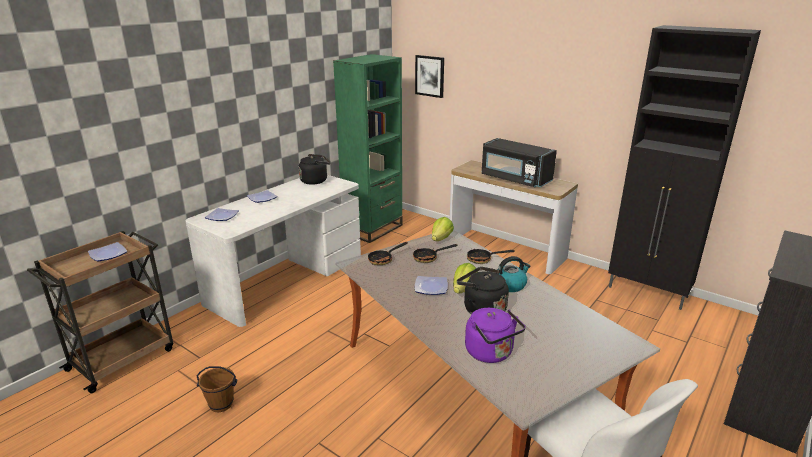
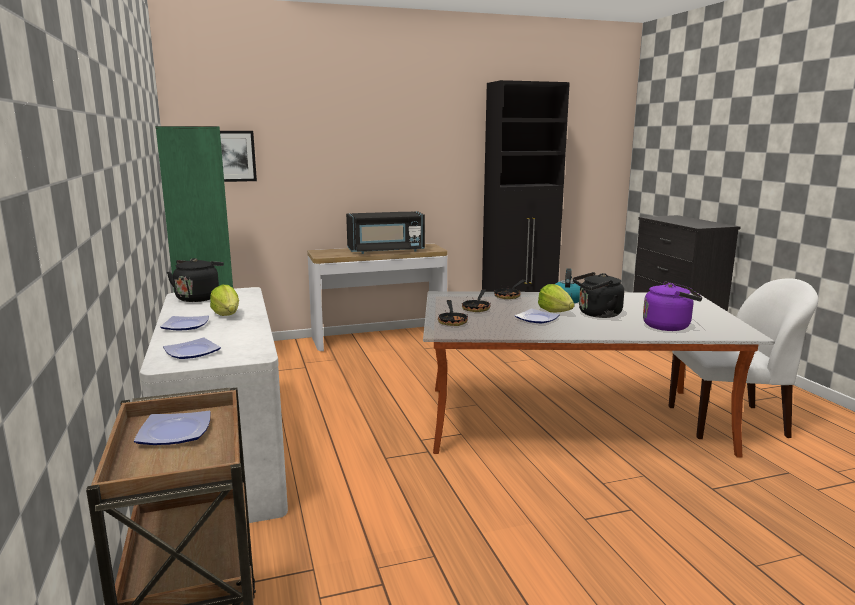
camera: 55 degrees left, 10 degrees down
brown bucket [197,366,237,412] -> none
lettuce [432,217,454,241] -> lettuce moved to [210,285,239,316]

